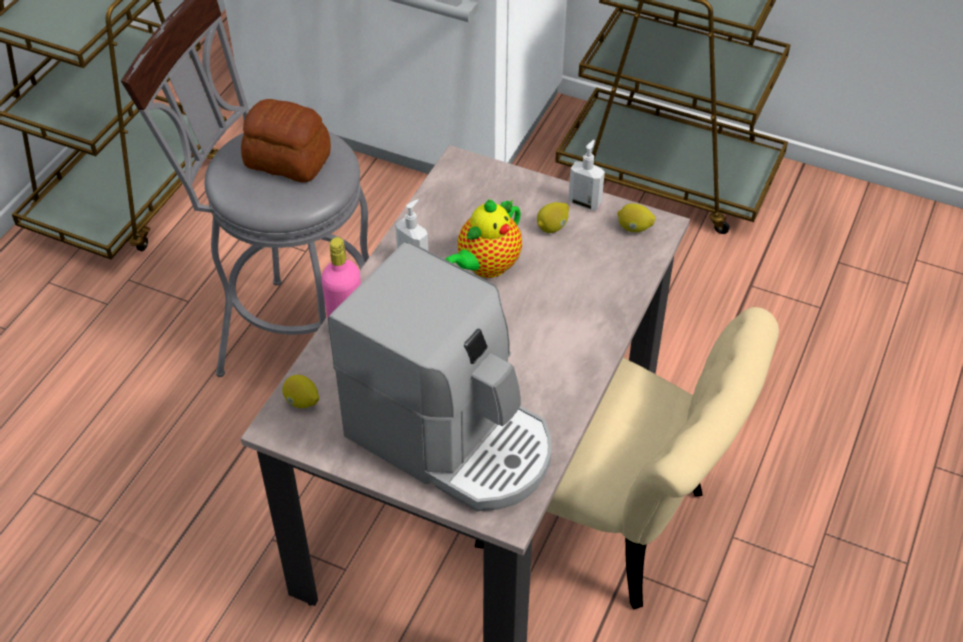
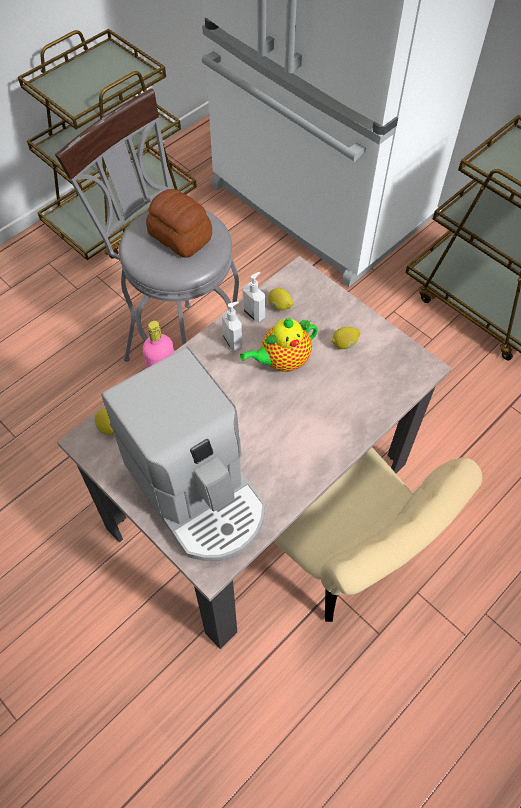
camera: 20 degrees right, 10 degrees up
soap dispenser [568,140,605,210] -> soap dispenser moved to [242,272,266,322]
lemon [618,203,656,232] -> lemon moved to [268,288,293,310]

